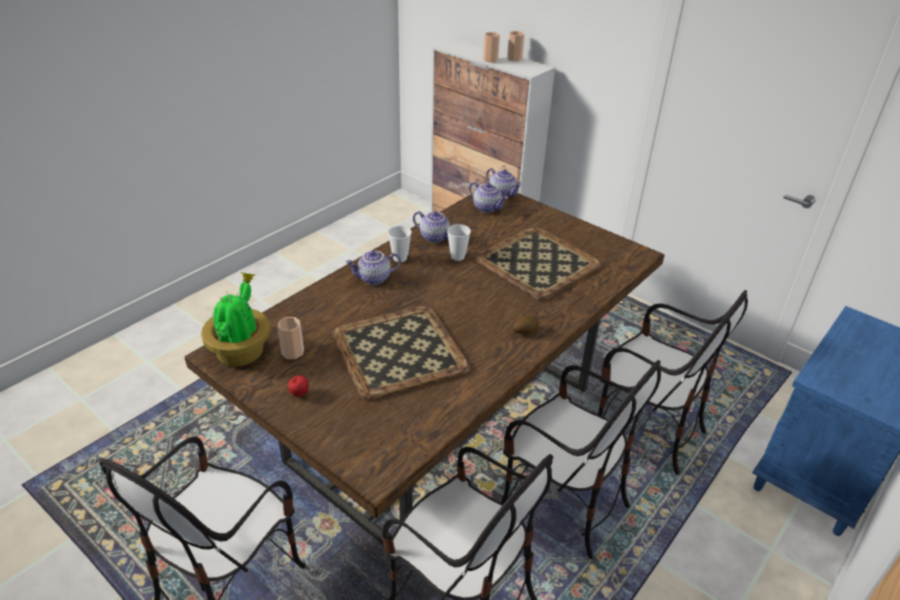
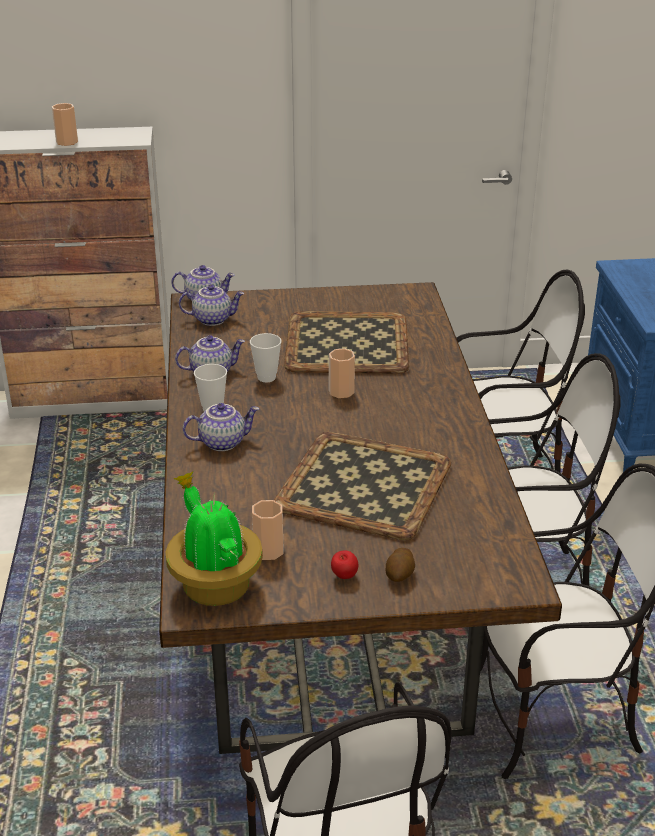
camera: 45 degrees left, 5 degrees down
teapot [345,250,401,285] -> teapot turned 135 degrees counterclockwise [183,403,259,451]
cup [507,31,524,61] -> cup moved to [329,348,355,398]
potato [512,316,539,334] -> potato moved to [385,548,415,582]

